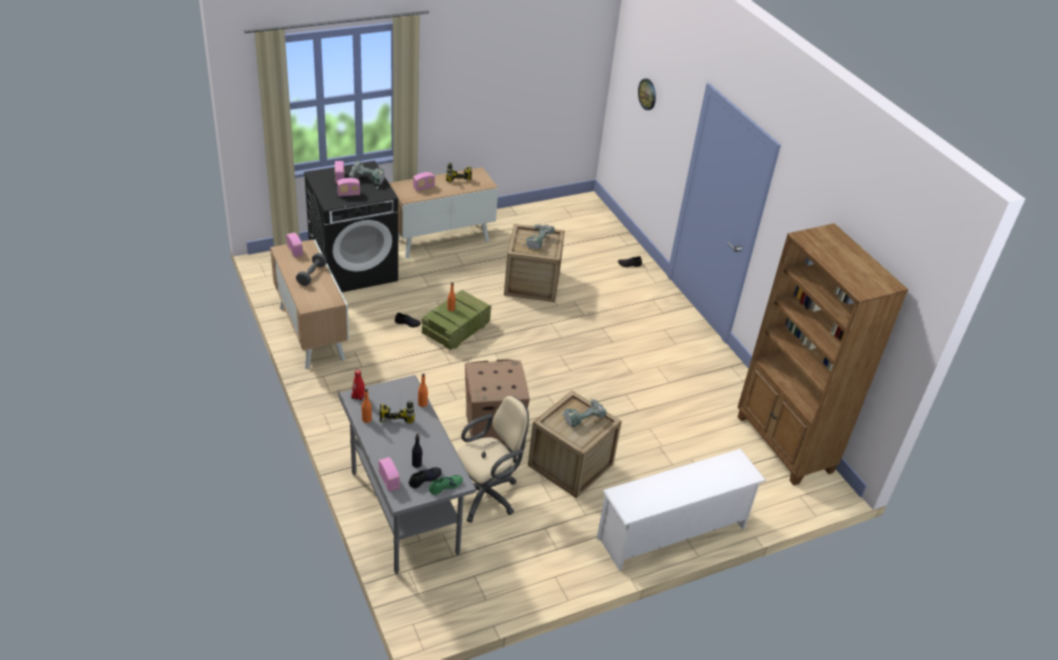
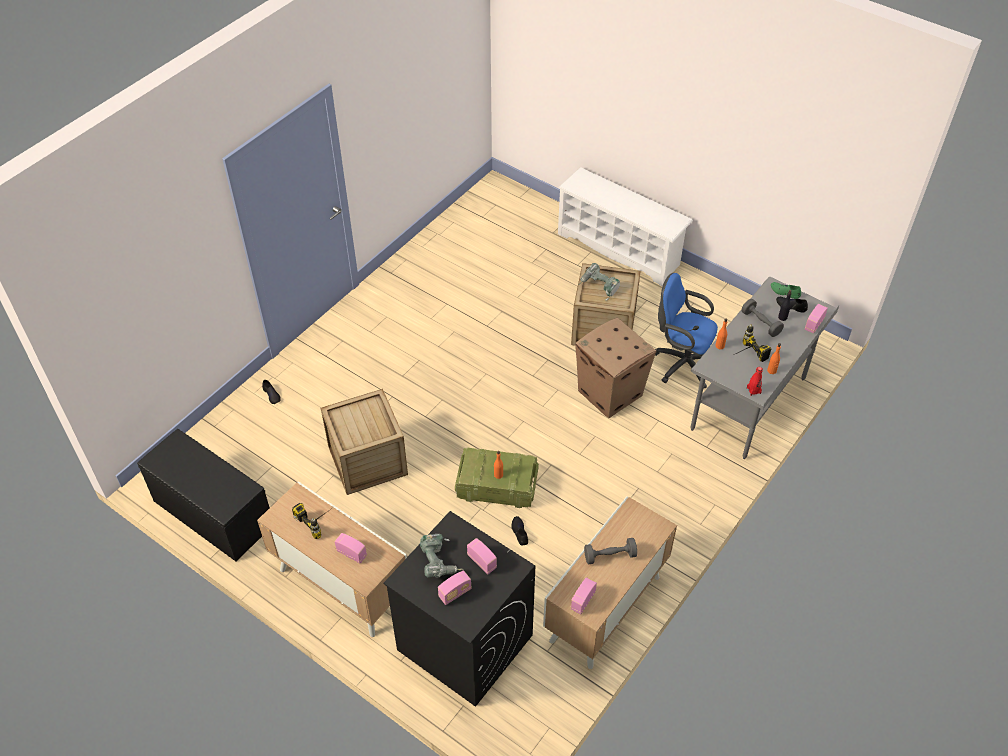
camera: 115 degrees left, 10 degrees up
beige office chair [457,396,529,523] -> blue office chair [655,273,718,389]
power drill [522,224,555,249] -> none
wall clock [638,79,656,110] -> none
brown bookcase [737,223,908,486] -> none
none -> black bench [137,429,270,561]
none -> grey dumbbell [742,299,784,337]

